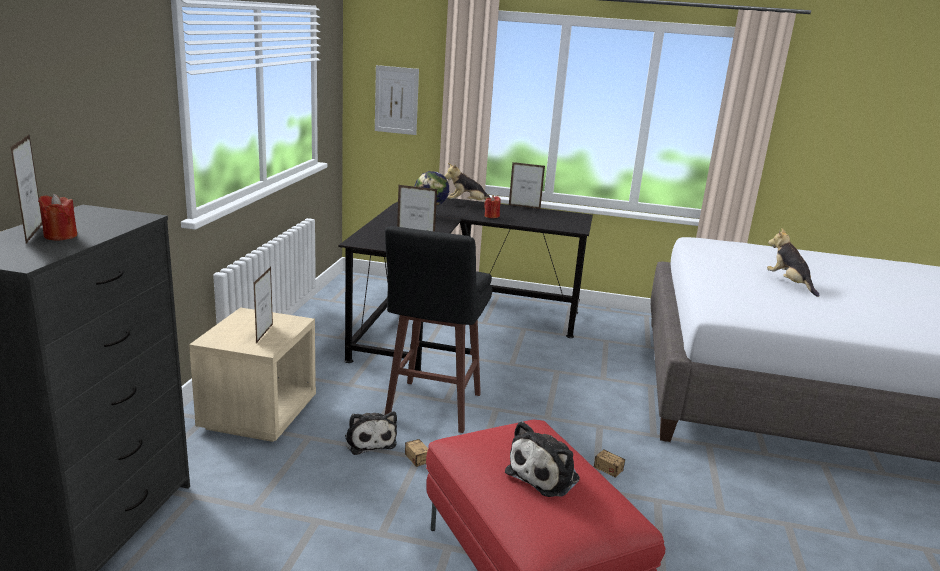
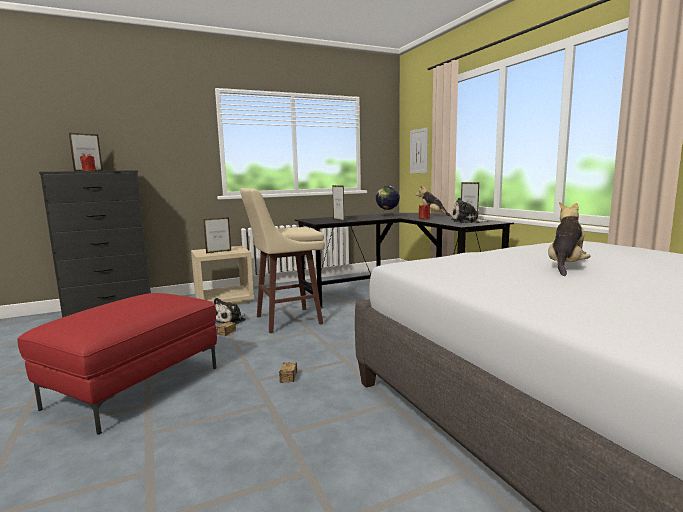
camera: 55 degrees right, 10 degrees down
black stool [385,226,492,433] -> beige stool [240,188,325,333]
plush toy [505,421,580,497] -> plush toy moved to [451,198,489,223]

